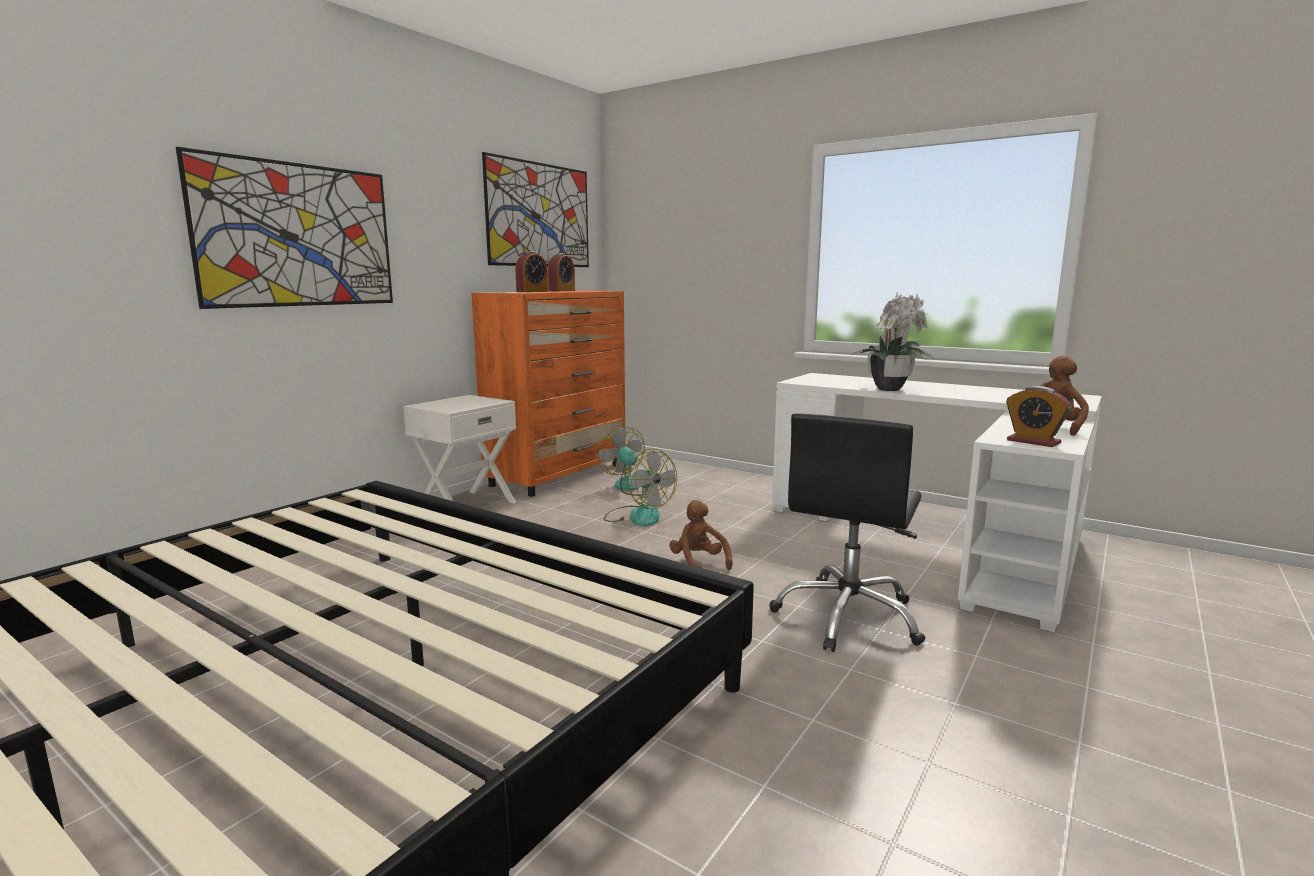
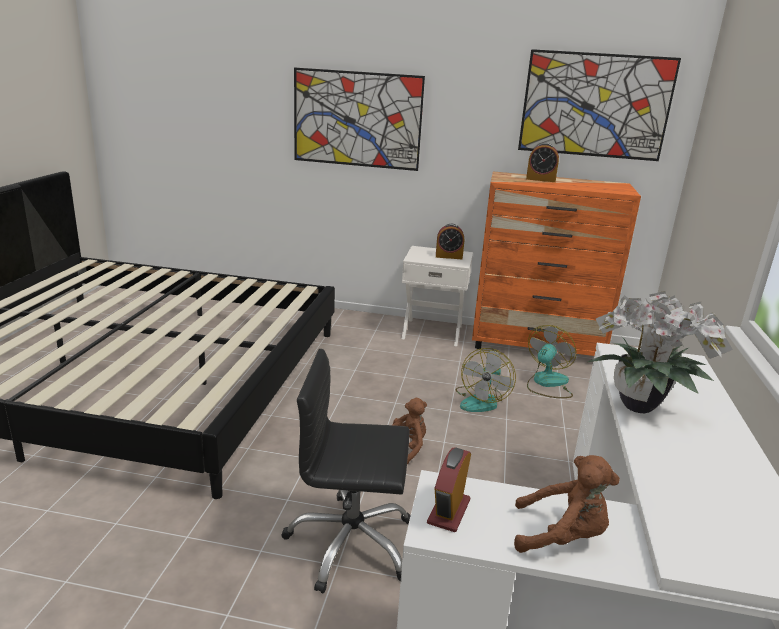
camera: 65 degrees right, 10 degrees up
alarm clock [548,253,575,291] -> alarm clock moved to [436,224,464,259]

